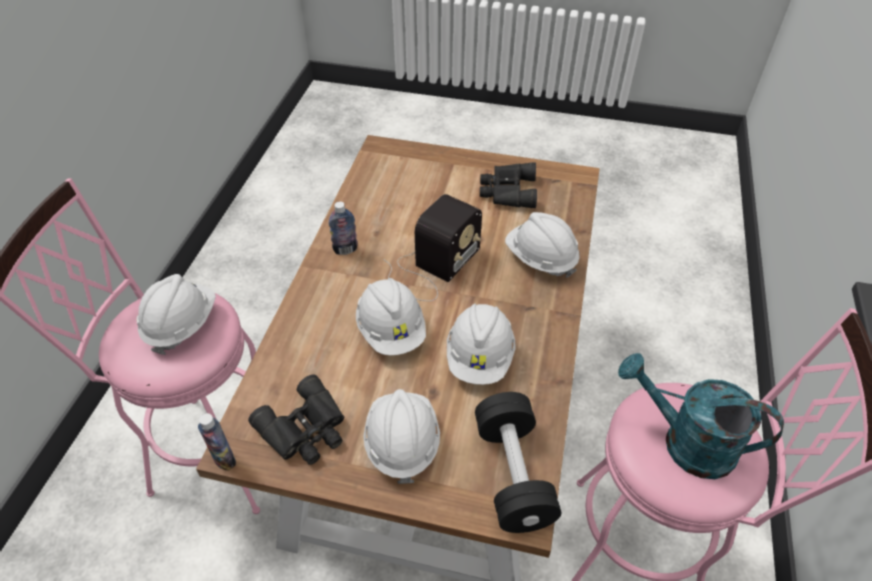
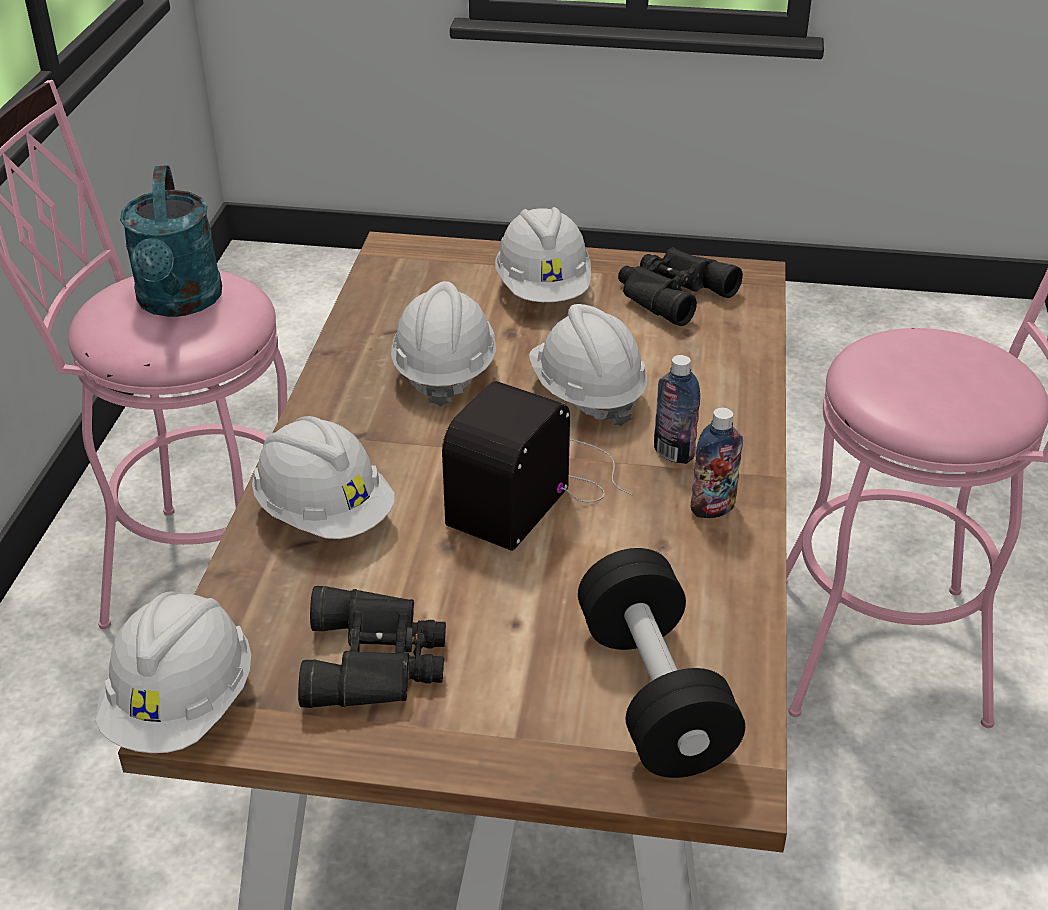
camera: 175 degrees right, 10 degrees down
white hard hat [137,274,216,355] -> white hard hat moved to [95,591,251,753]
bottle [198,413,236,471] -> bottle moved to [654,355,700,464]
black dumbbell [475,392,561,533] -> black dumbbell moved to [578,548,745,778]
turquoise watering can [618,353,784,479] -> turquoise watering can turned 60 degrees clockwise [120,165,222,317]

